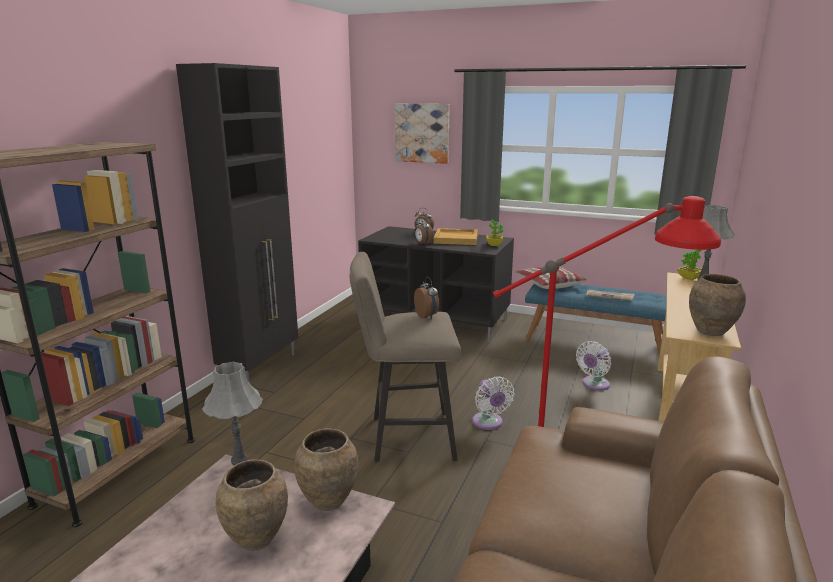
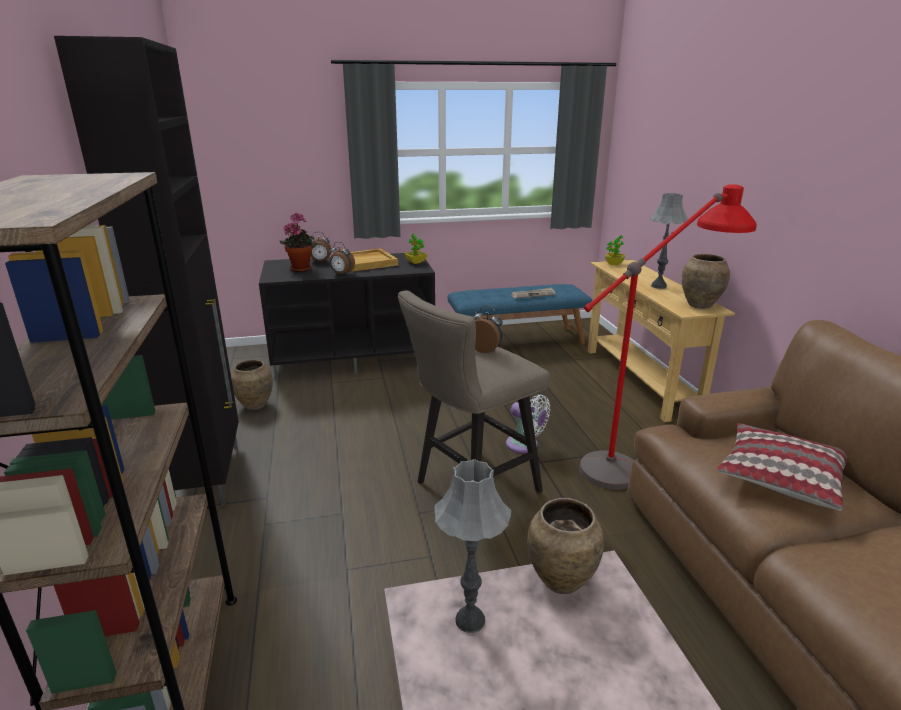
camera: 35 degrees left, 5 degrees up
brown vase [216,459,288,550] -> brown vase moved to [231,360,272,410]
picture [395,104,450,164] -> none
pillow [515,266,587,289] -> pillow moved to [716,423,847,511]
white fan [576,341,611,391] -> none
none -> potted plant [279,212,317,272]

